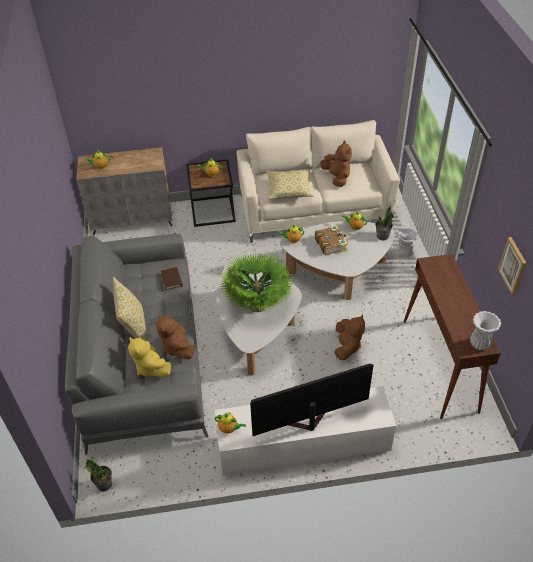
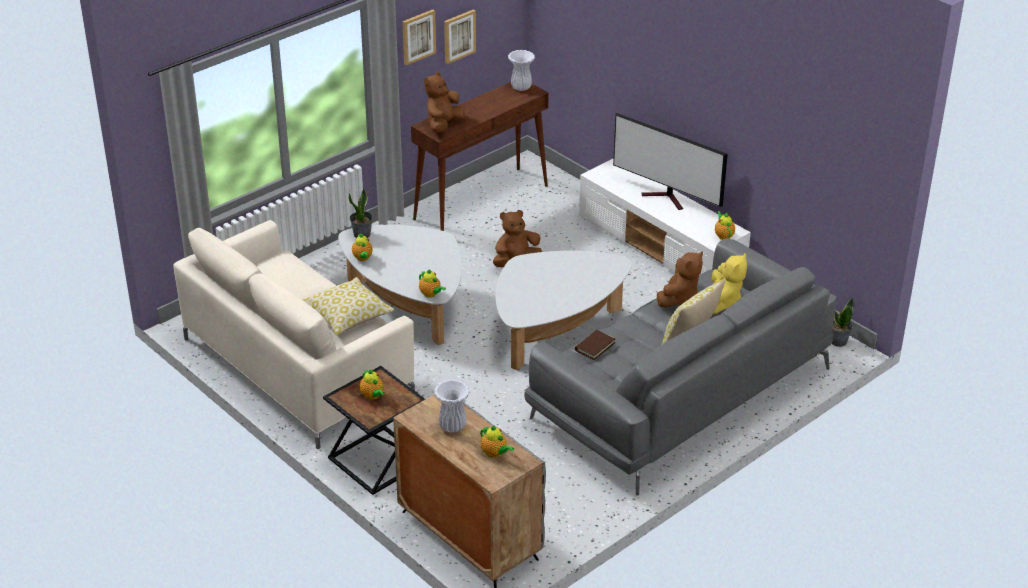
camera: 125 degrees left, 10 degrees down
potted plant [219,252,293,313] -> none
book [315,225,348,255] -> none
brown plush toy [320,141,352,187] -> brown plush toy moved to [424,72,465,133]
white vase [397,228,418,258] -> white vase moved to [434,379,470,433]
none -> picture [402,9,436,65]

